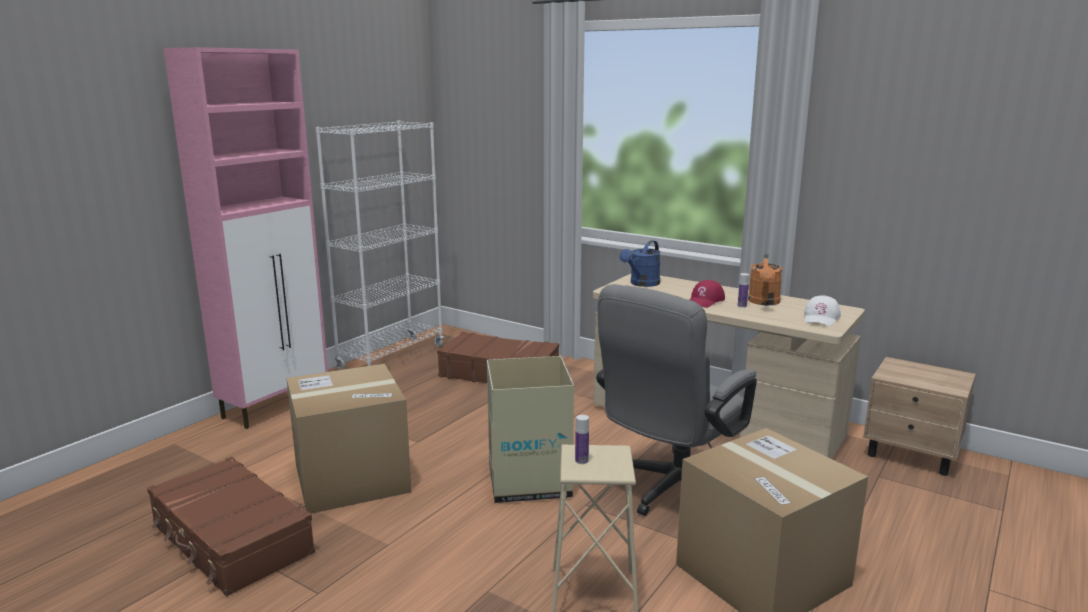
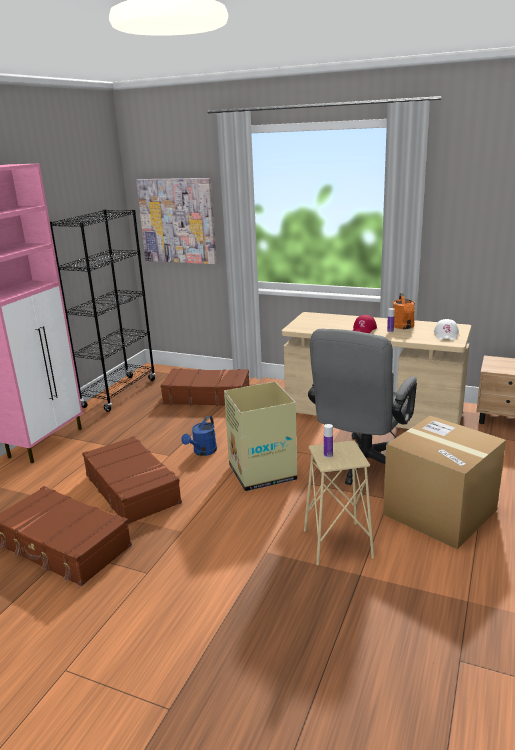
camera: 10 degrees left, 5 degrees up
cardboard box [286,364,412,514] -> brown suitcase [82,436,182,524]
white bookcase [316,121,444,370] -> black bookcase [50,209,155,412]
blue watering can [620,240,661,287] -> blue watering can moved to [181,416,217,456]
none -> picture [136,178,217,264]

